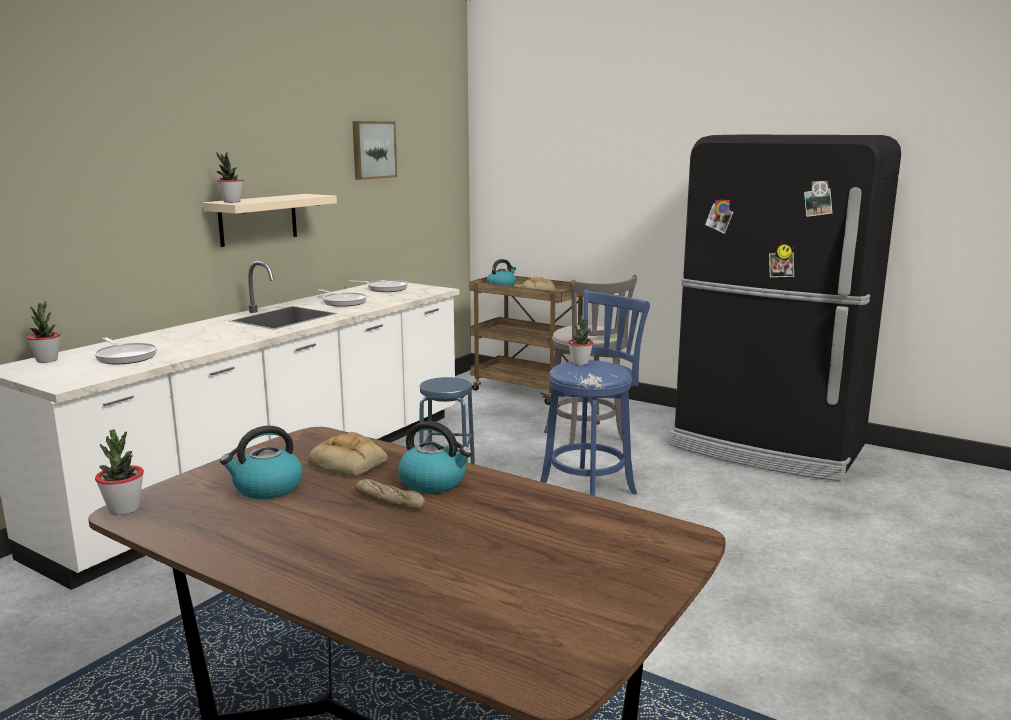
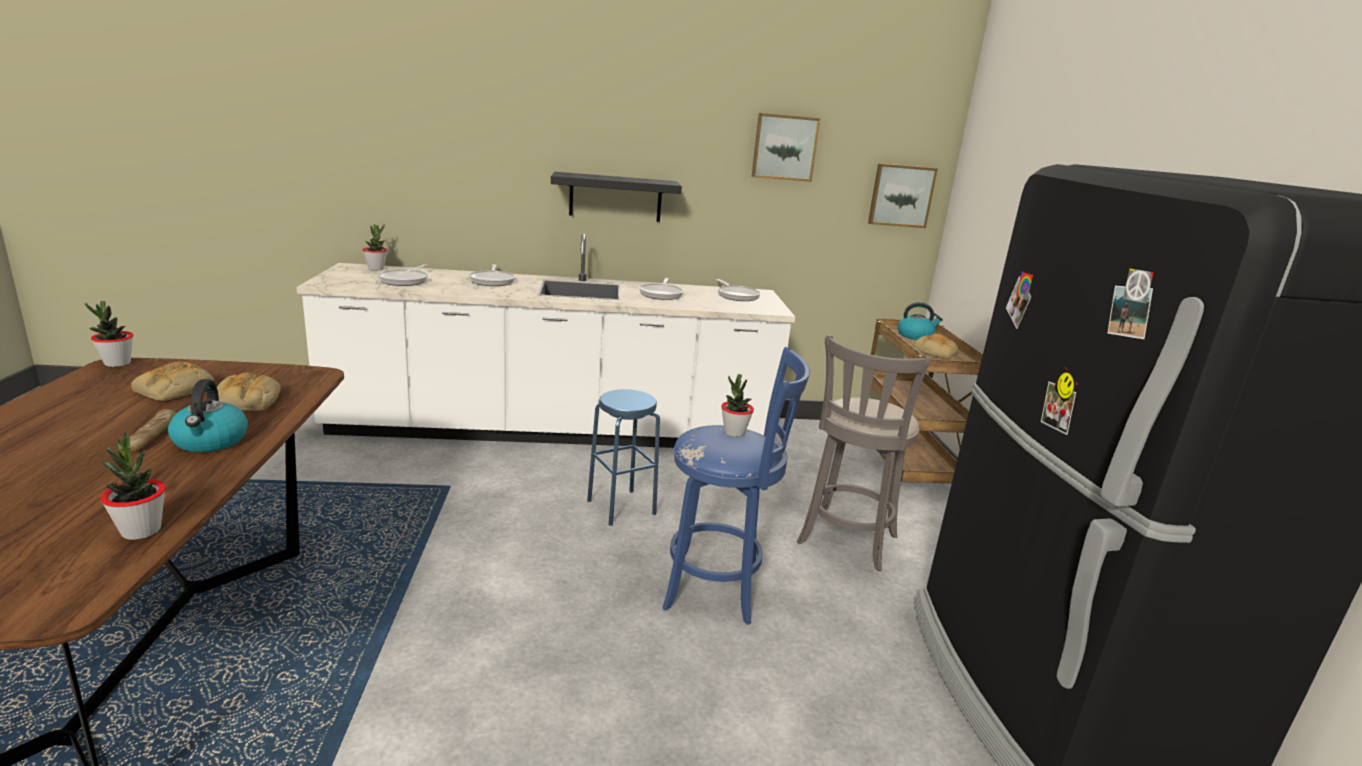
camera: 50 degrees right, 5 degrees up
beige shelf [202,194,337,247] -> black shelf [551,172,682,222]
potted plant [216,152,243,203] -> potted plant moved to [100,431,166,540]
kettle [220,426,303,499] -> bread [131,361,214,401]
none -> frying pan [469,264,515,286]
none -> picture [868,163,938,228]

